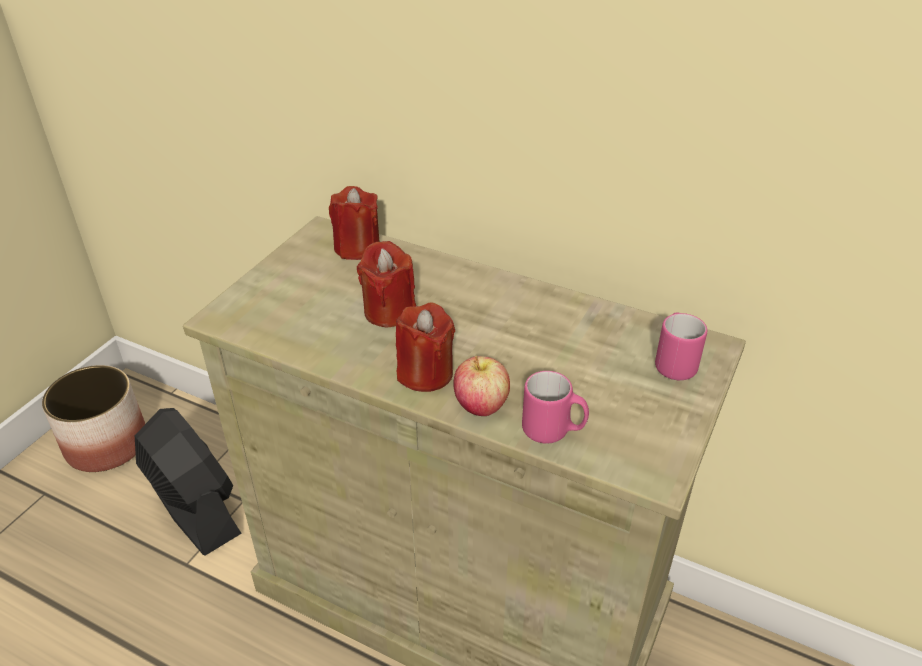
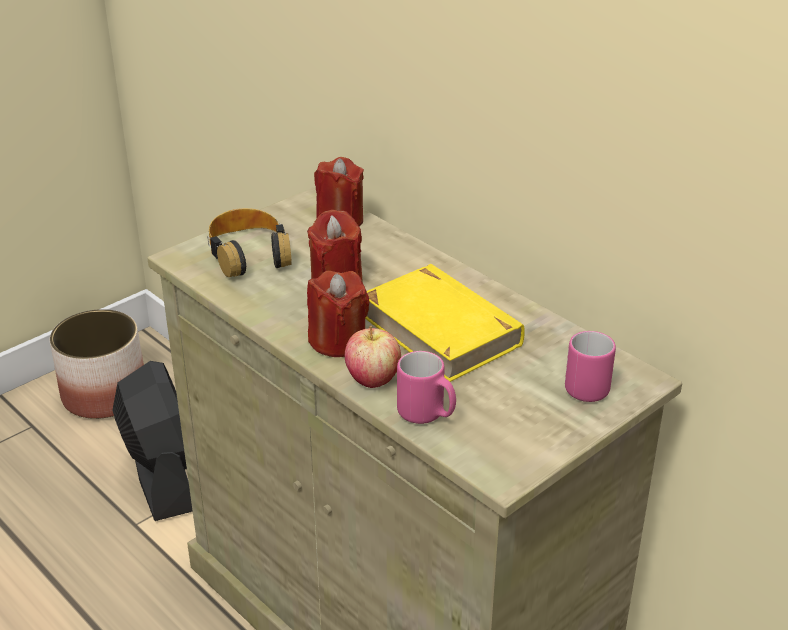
camera: 20 degrees right, 5 degrees down
none -> headphones [207,208,292,277]
none -> yellow book [365,264,525,382]

